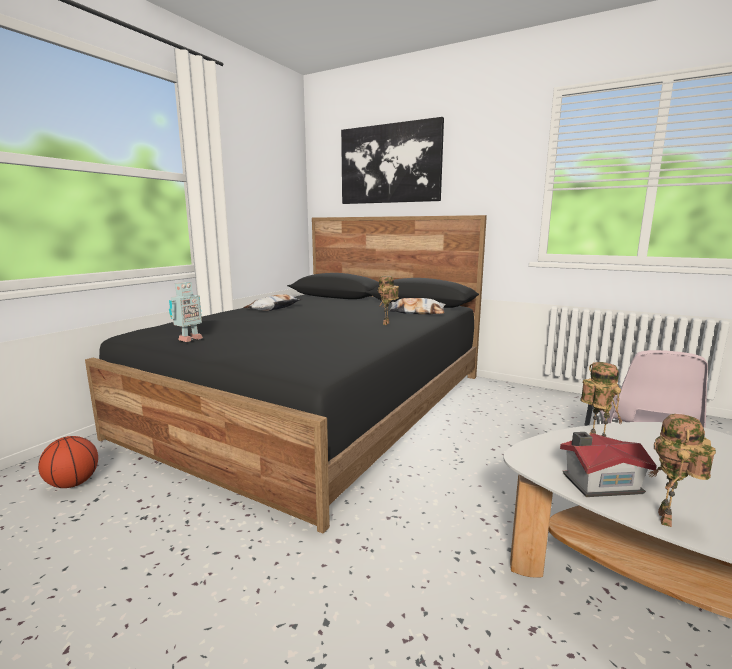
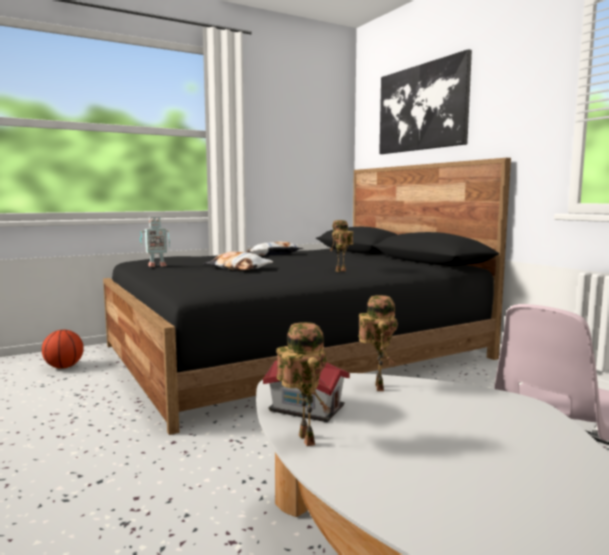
camera: 30 degrees right, 5 degrees down
pillow [389,298,446,315] -> pillow moved to [204,251,274,271]
toy robot [648,414,716,527] -> toy robot turned 105 degrees clockwise [276,322,331,446]

